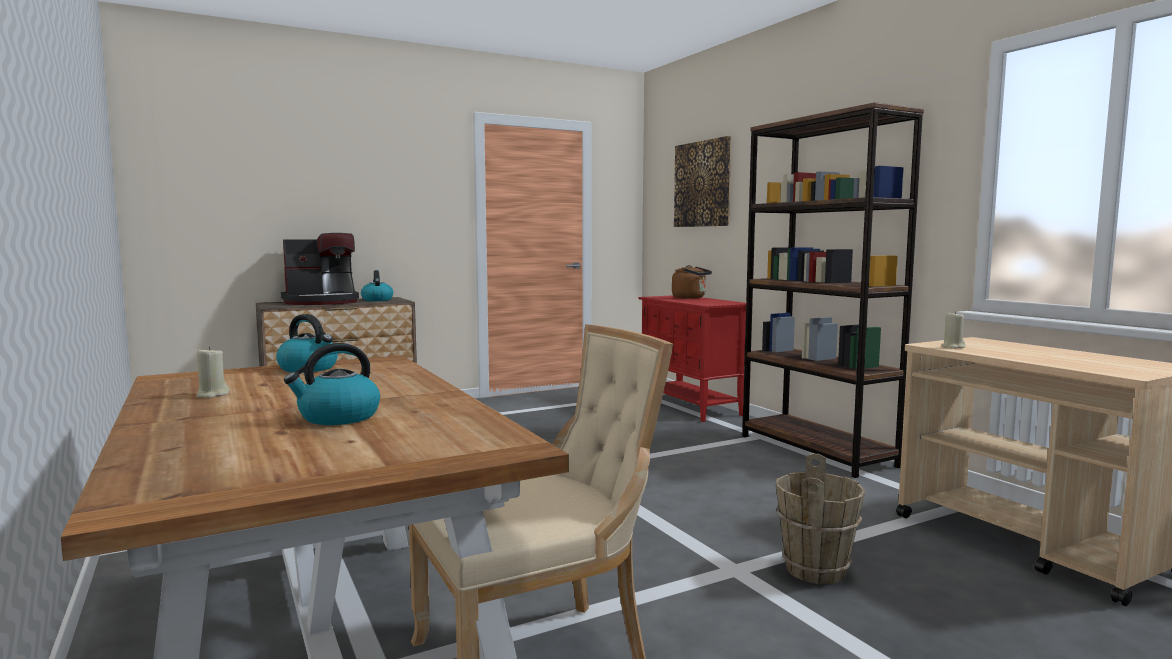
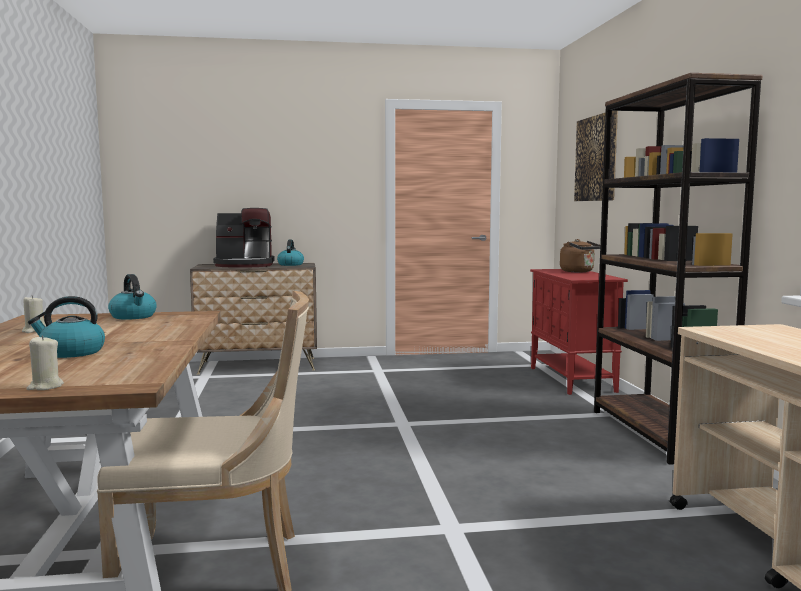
camera: 20 degrees right, 0 degrees up
brown bucket [776,453,865,584] -> none
beige candle [942,311,965,349] -> beige candle moved to [26,335,64,390]

